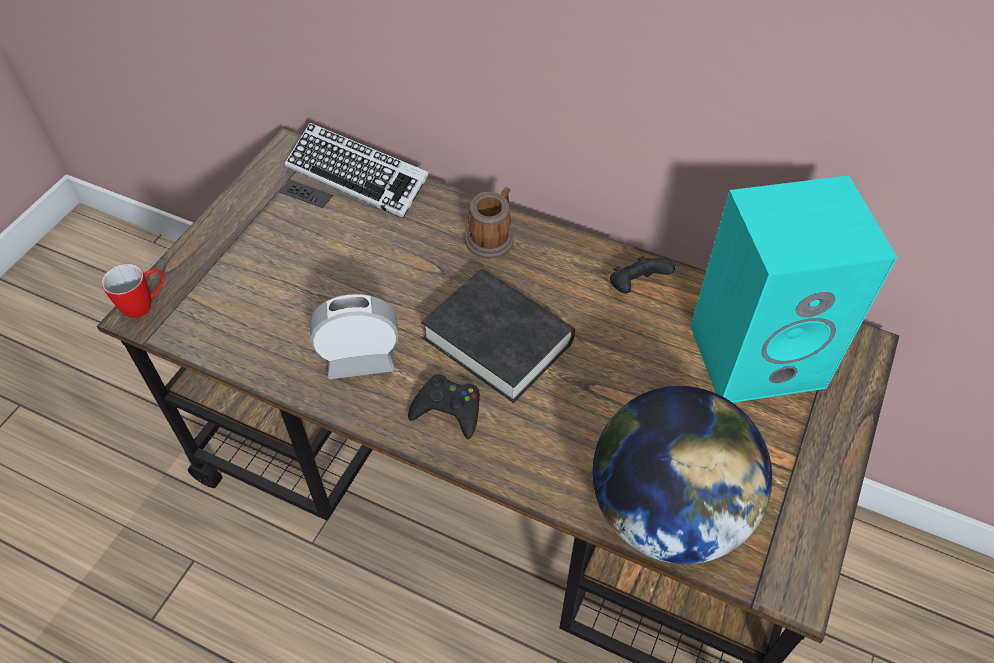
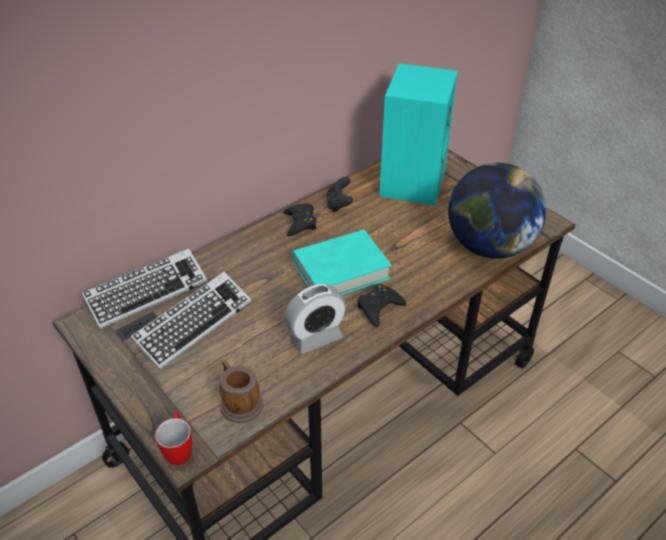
camera: 65 degrees left, 10 degrees down
alarm clock [310,294,398,379] -> alarm clock turned 135 degrees counterclockwise [284,284,346,354]
black book [421,269,575,403] -> turquoise book [292,230,392,295]
mug [465,187,514,259] -> mug moved to [219,361,263,423]
none -> keyboard [130,272,251,370]
none -> black game controller [283,203,317,236]

